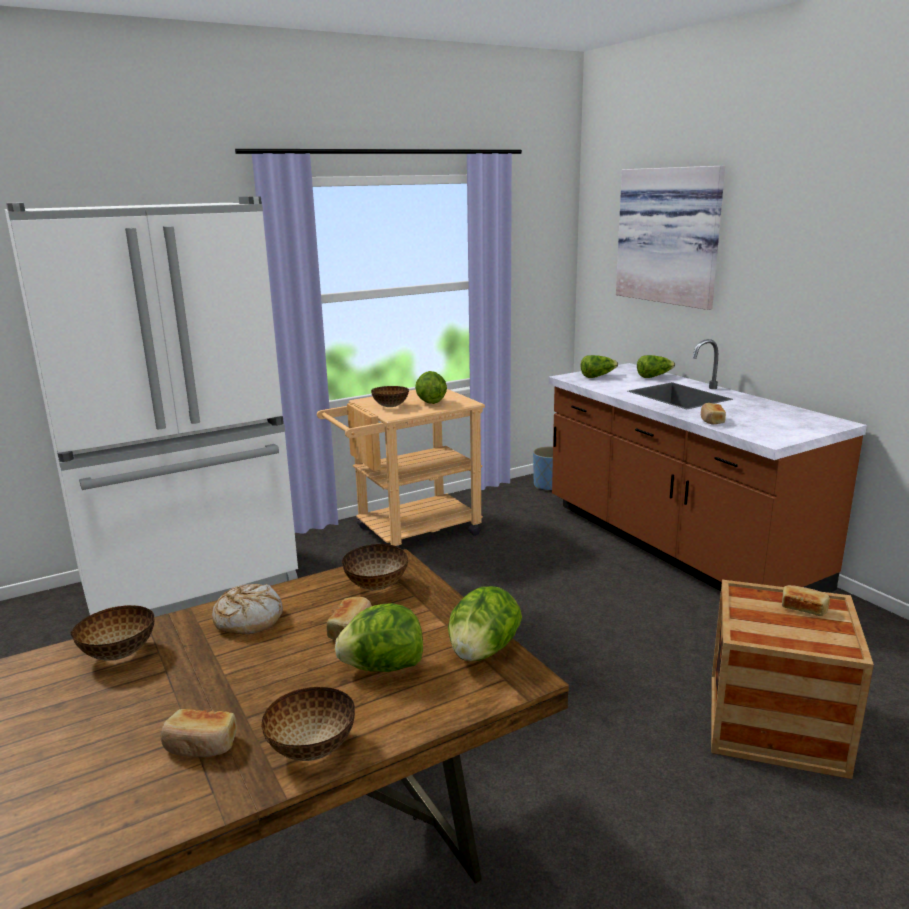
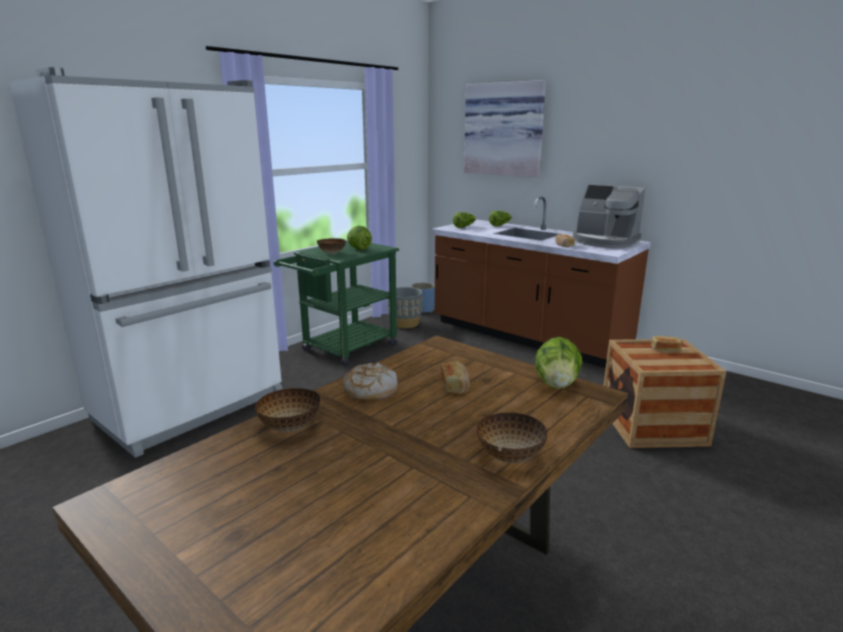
camera: 20 degrees left, 0 degrees up
bread [161,709,237,757] -> none
beige cart [317,389,485,548] -> green cart [274,241,399,366]
lettuce [335,603,423,672] -> none
bowl [342,544,408,590] -> none
none -> grey planter [387,287,423,328]
none -> coffee machine [573,185,645,248]

